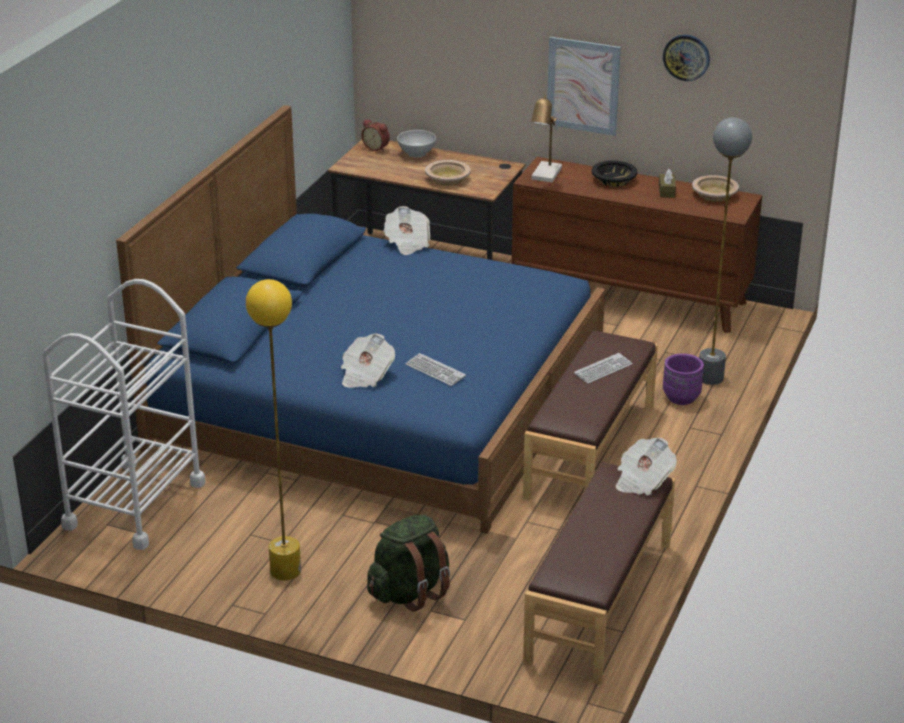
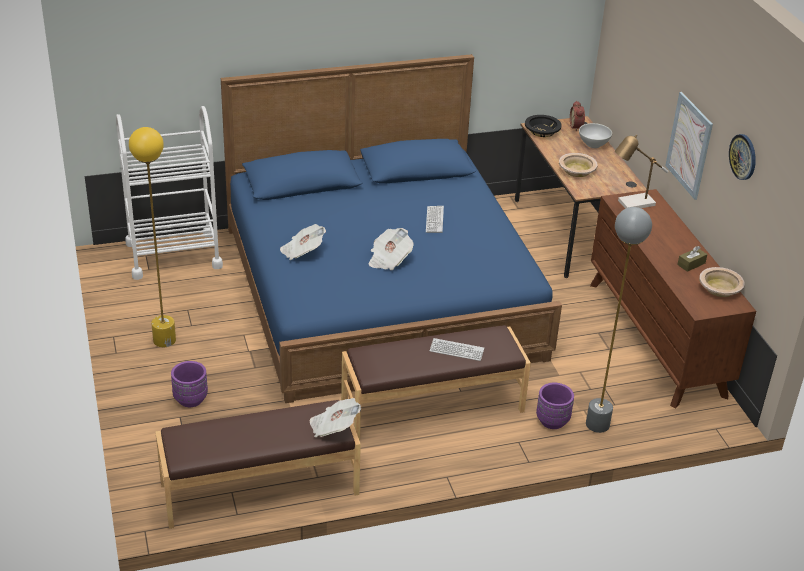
camera: 50 degrees right, 5 degrees up
green backpack [367,515,450,612] -> purple planter [171,361,208,407]
newspaper [383,206,430,255] -> newspaper moved to [368,228,413,270]
keyboard [405,353,466,386] -> keyboard moved to [426,206,444,233]
black bowl [592,161,638,186] -> black bowl moved to [525,115,562,137]

